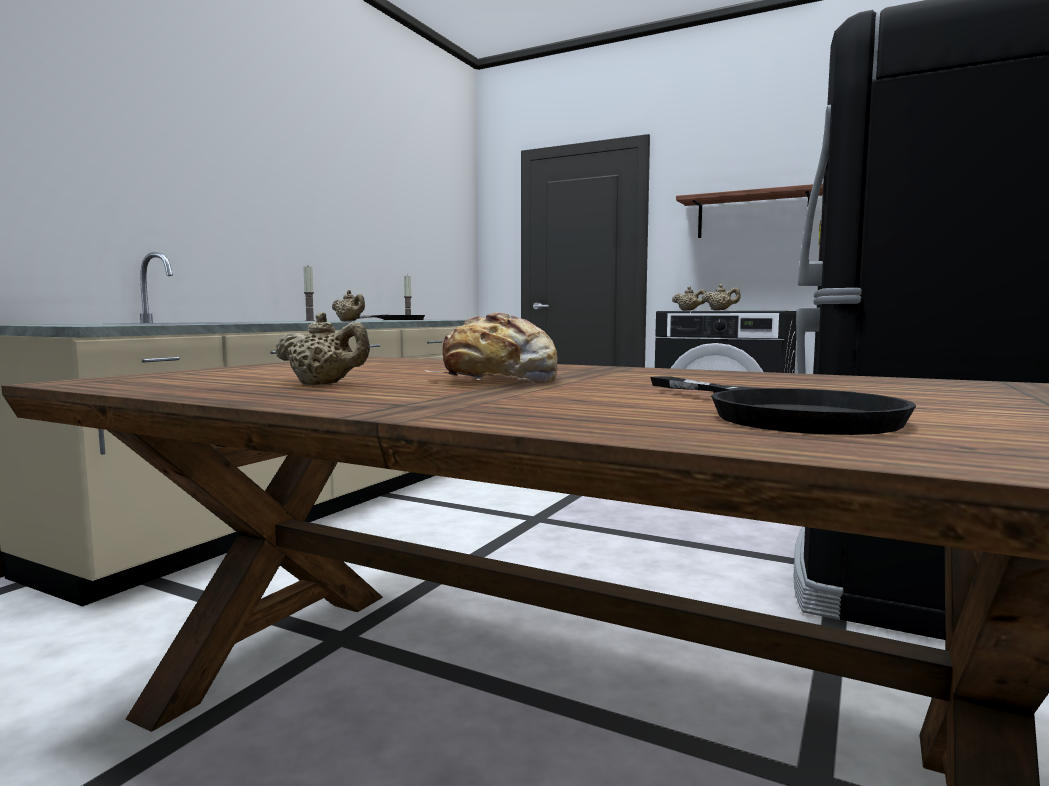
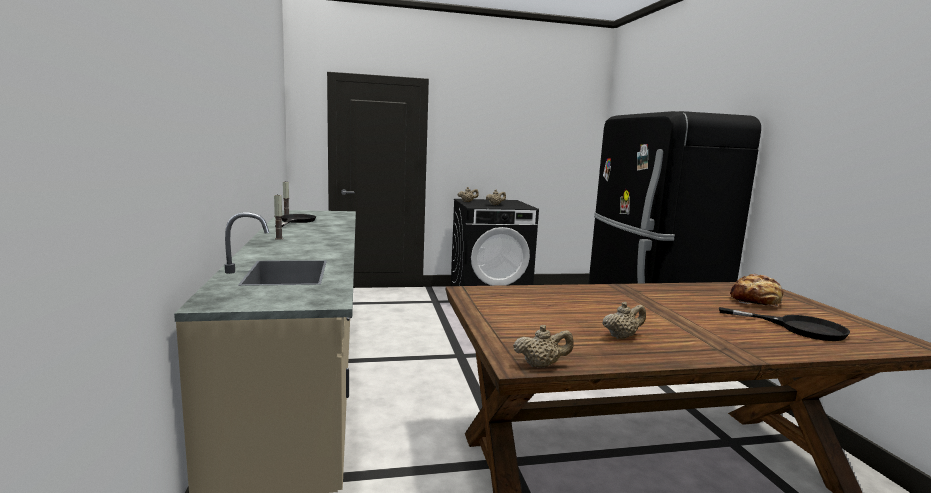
camera: 40 degrees left, 5 degrees up
beige teapot [332,290,365,321] -> beige teapot moved to [513,325,573,368]
bread [425,312,558,383] -> bread moved to [730,274,784,307]
shelf [676,183,823,238] -> none

